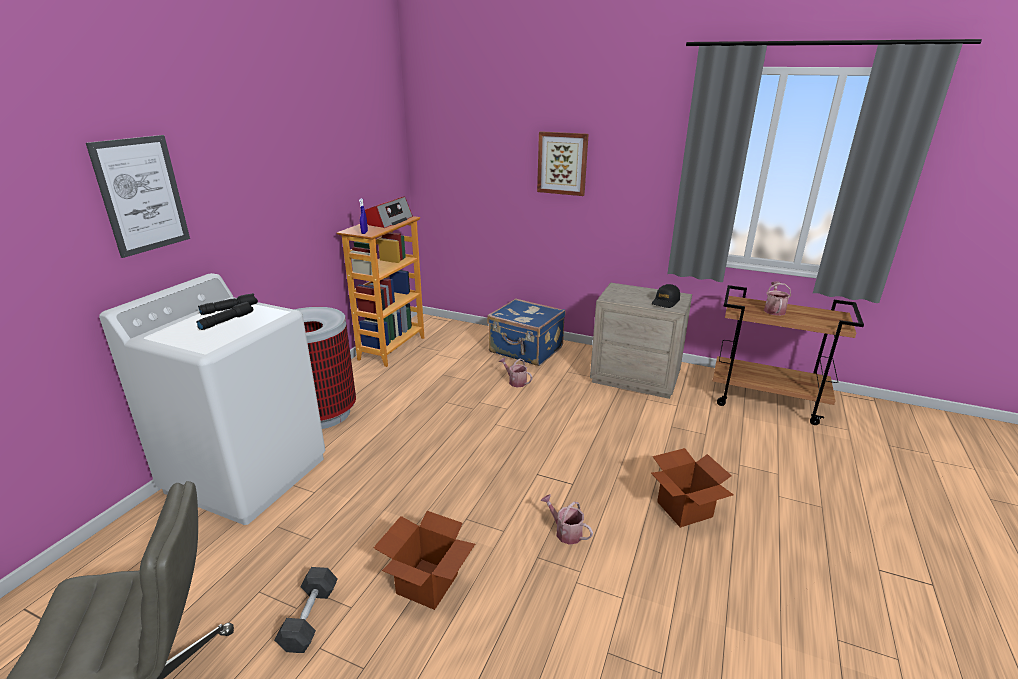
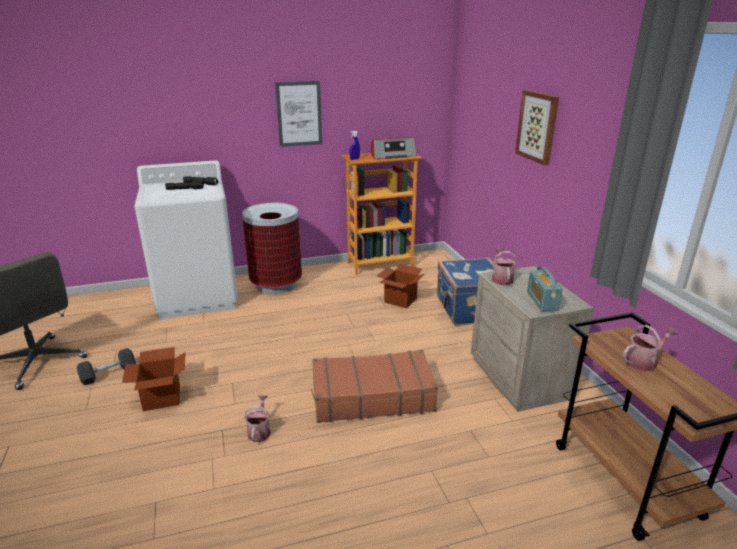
camera: 50 degrees right, 0 degrees up
picture [86,135,190,258] -> picture moved to [275,81,322,147]
watering can [499,357,532,387] -> watering can moved to [492,248,517,285]
cardboard box [651,448,734,528] -> cardboard box moved to [377,264,425,308]
black cap [652,284,680,308] -> radio [527,266,563,311]
none -> brown suitcase [312,350,438,423]

